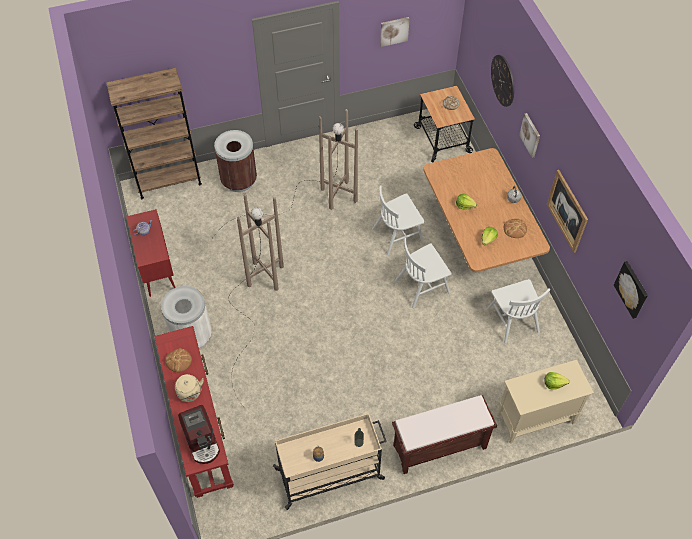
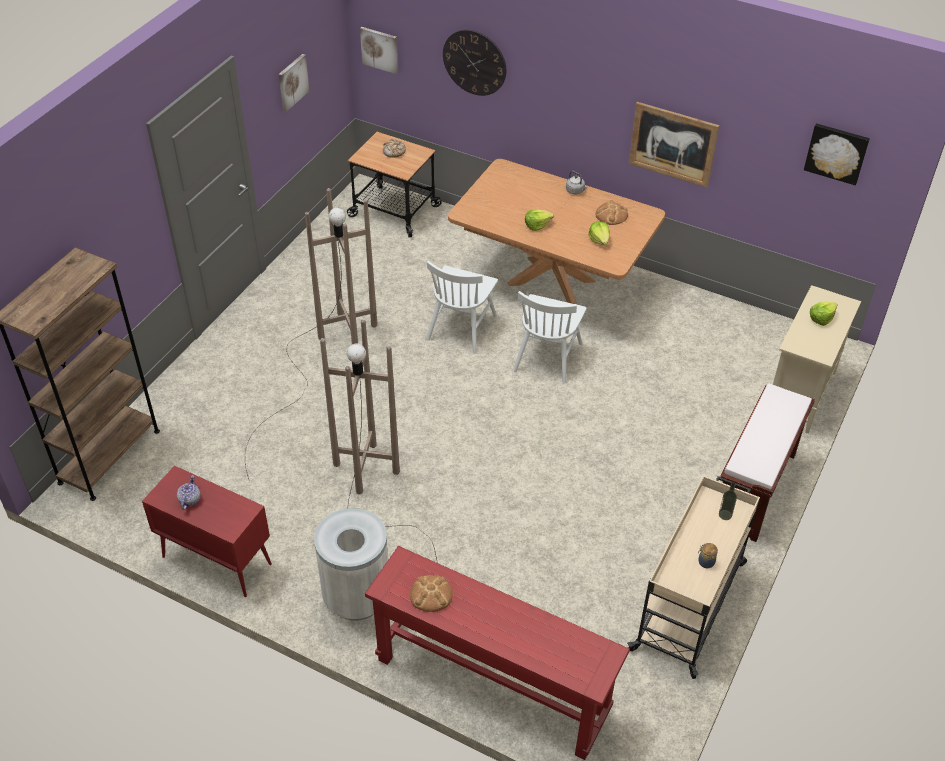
camera: 45 degrees left, 10 degrees down
beige kettle [175,374,204,402] -> none
coffee machine [178,405,220,464] -> none
brown trash can [214,130,257,192] -> none
white chair [486,279,550,344] -> none
picture [519,113,540,158] -> picture moved to [360,27,398,74]

